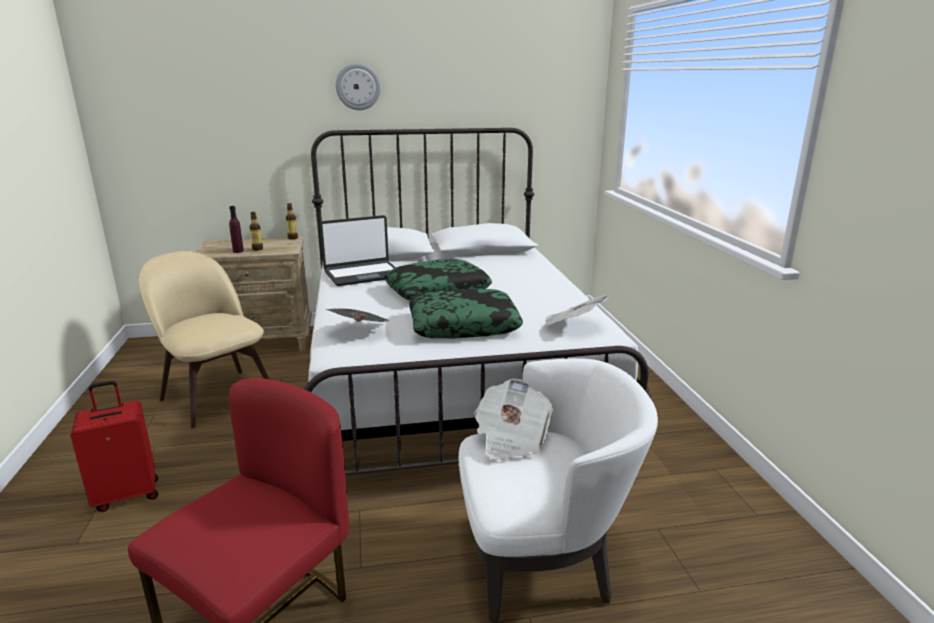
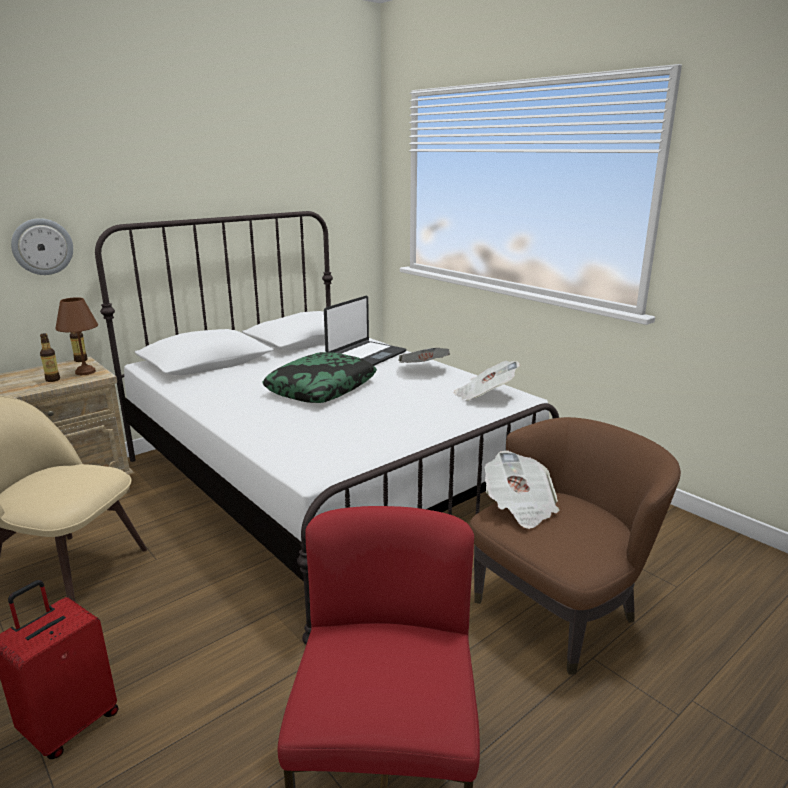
camera: 30 degrees left, 0 degrees up
purple bottle [229,206,244,253] -> none
laptop [320,215,396,286] -> laptop moved to [324,296,407,366]
newspaper [325,308,389,322] -> newspaper moved to [399,348,450,363]
wall clock [336,63,381,110] -> wall clock moved to [11,218,73,275]
pillow [409,289,523,338] -> none
white armchair [459,358,658,623] -> brown armchair [469,417,681,675]
none -> brown table lamp [55,297,98,375]

